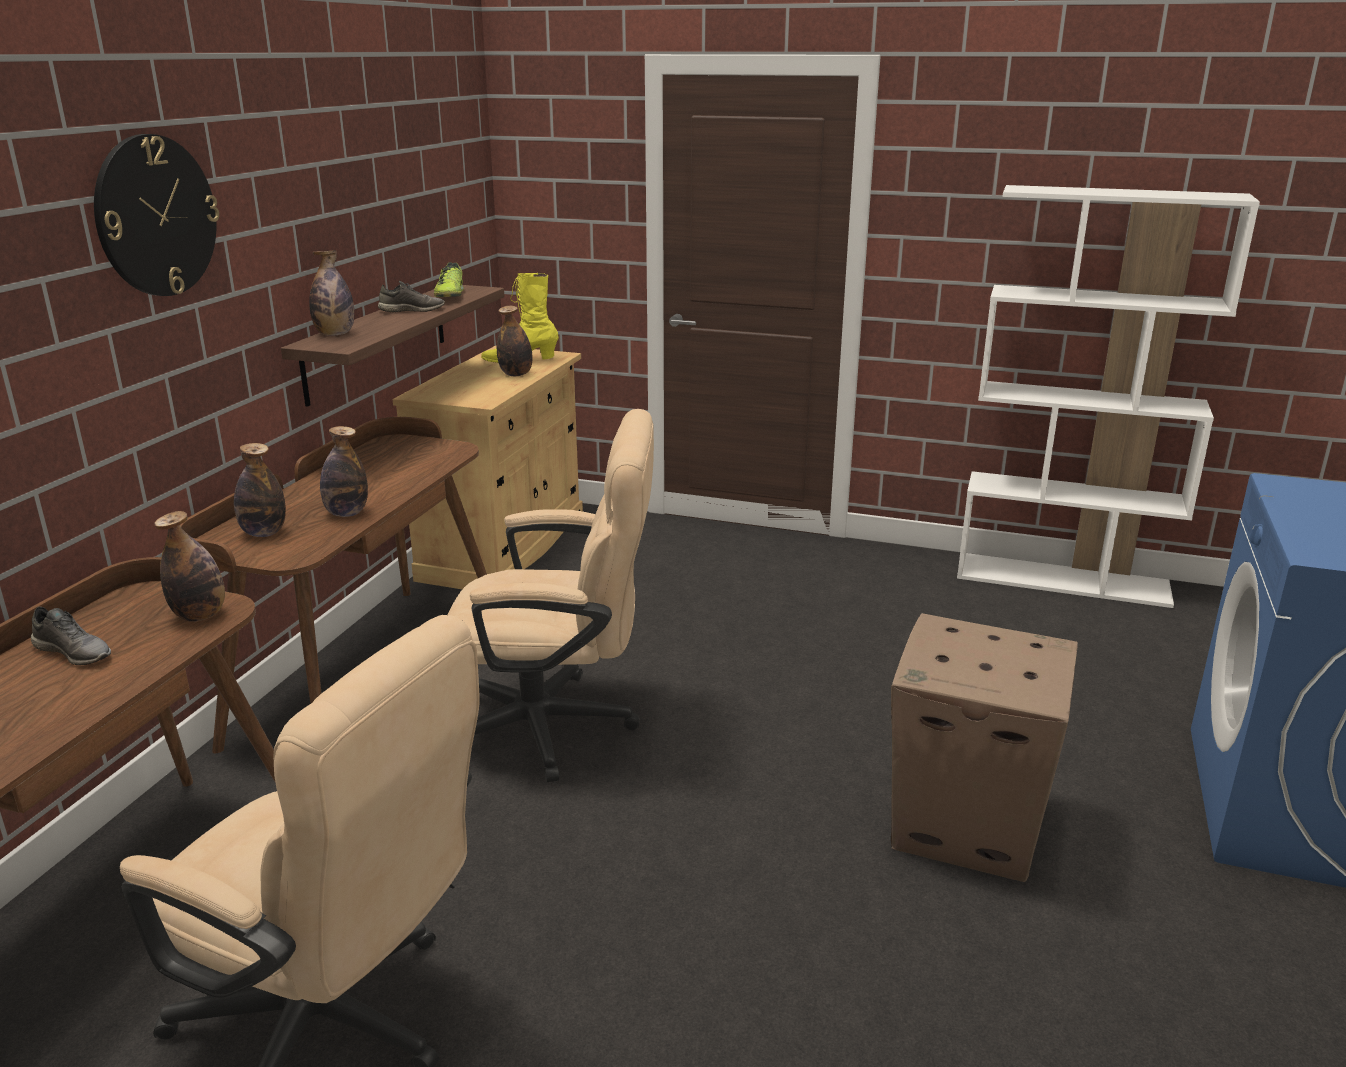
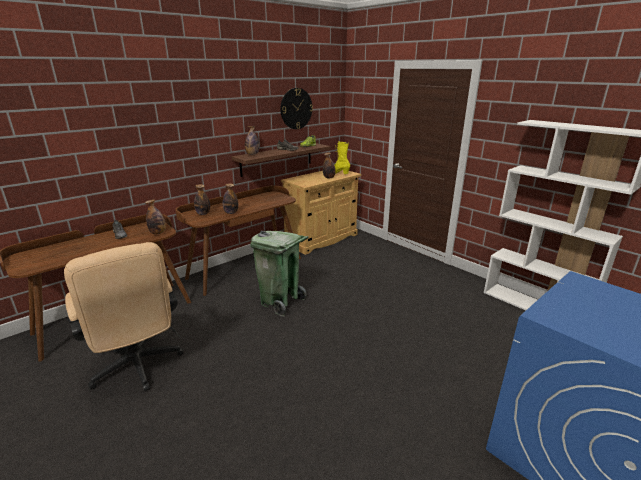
camera: 30 degrees right, 0 degrees up
wall clock [94,134,219,296] -> wall clock moved to [280,88,313,129]
beige office chair [448,409,654,782] -> green trash can [250,231,309,316]
cardboard box [891,613,1078,882] -> none

